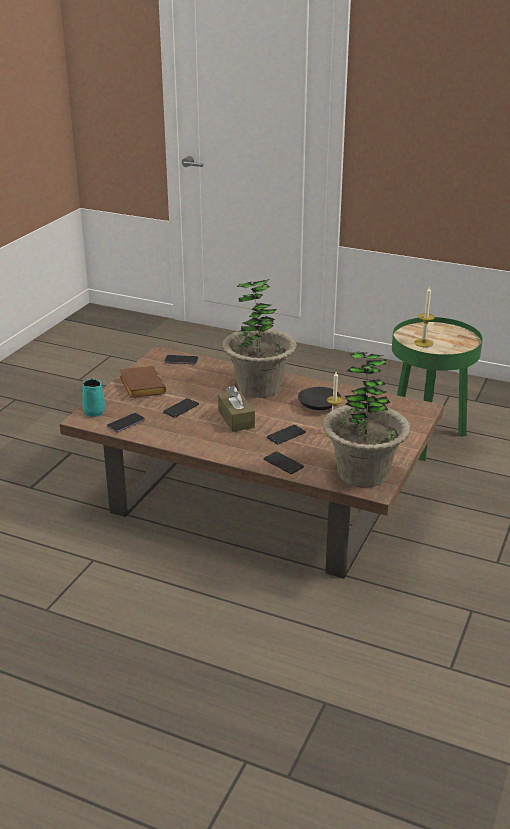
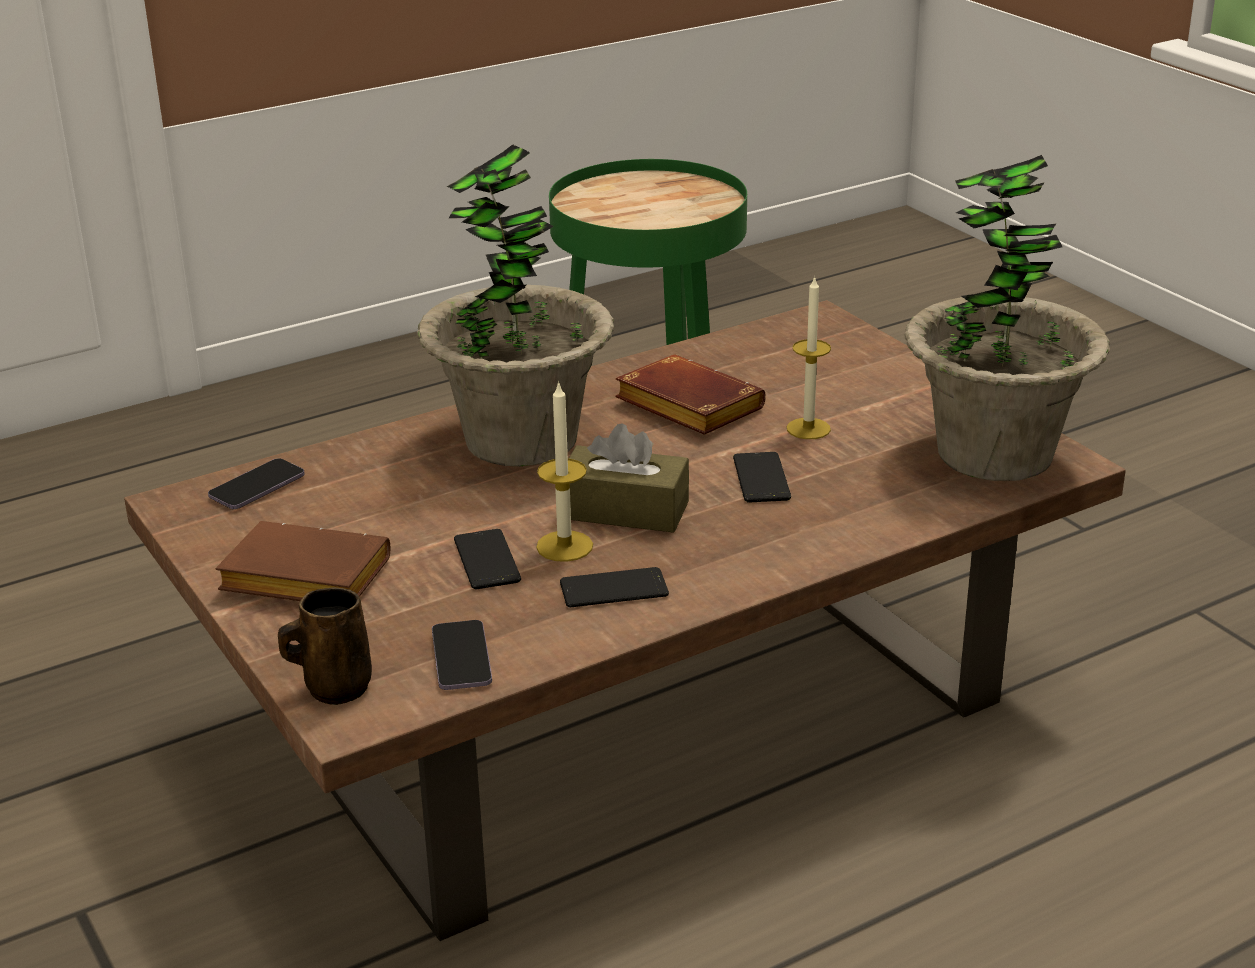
camera: 55 degrees left, 0 degrees up
turquoise mug [82,379,105,417] -> brown mug [278,587,372,705]
phone [264,451,304,474] -> phone moved to [560,567,669,607]
black bowl [298,387,341,410] -> brown book [615,354,766,435]
candle [414,286,435,347] -> candle moved to [536,381,593,562]

